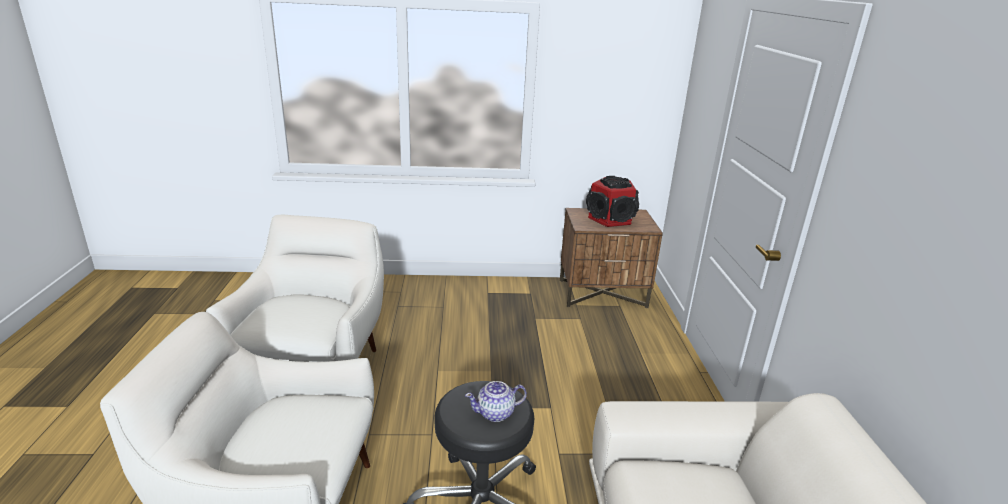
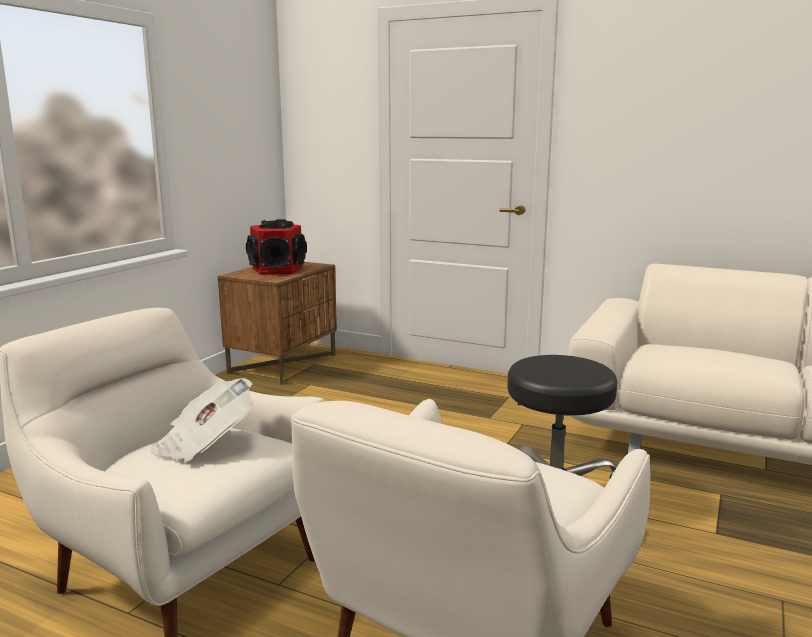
camera: 60 degrees left, 10 degrees down
teapot [465,381,527,422] -> none
none -> newspaper [151,378,254,462]

